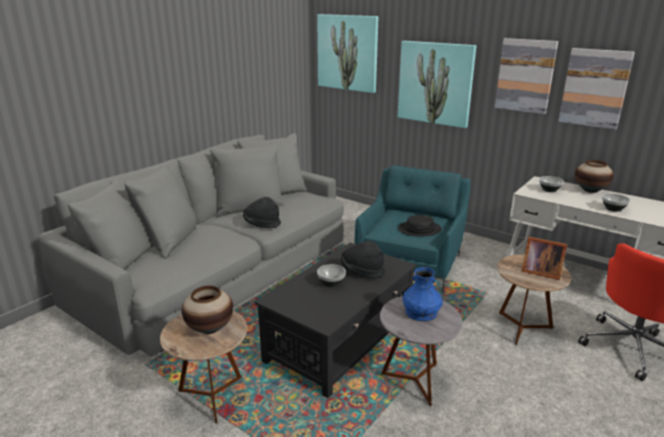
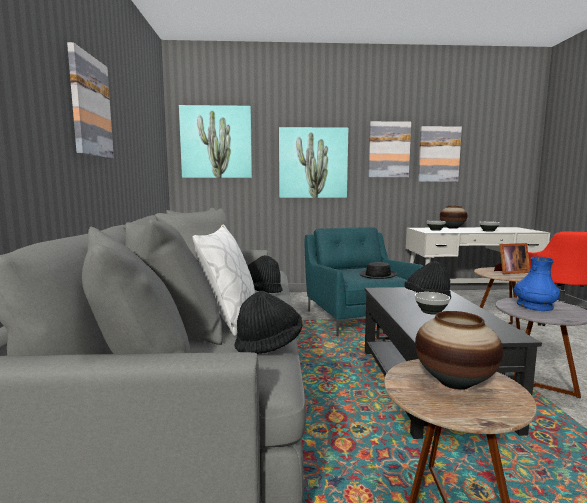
camera: 40 degrees left, 15 degrees down
none -> picture [67,42,114,159]
none -> white pillow [193,225,255,336]
none -> black hat [234,291,302,354]

